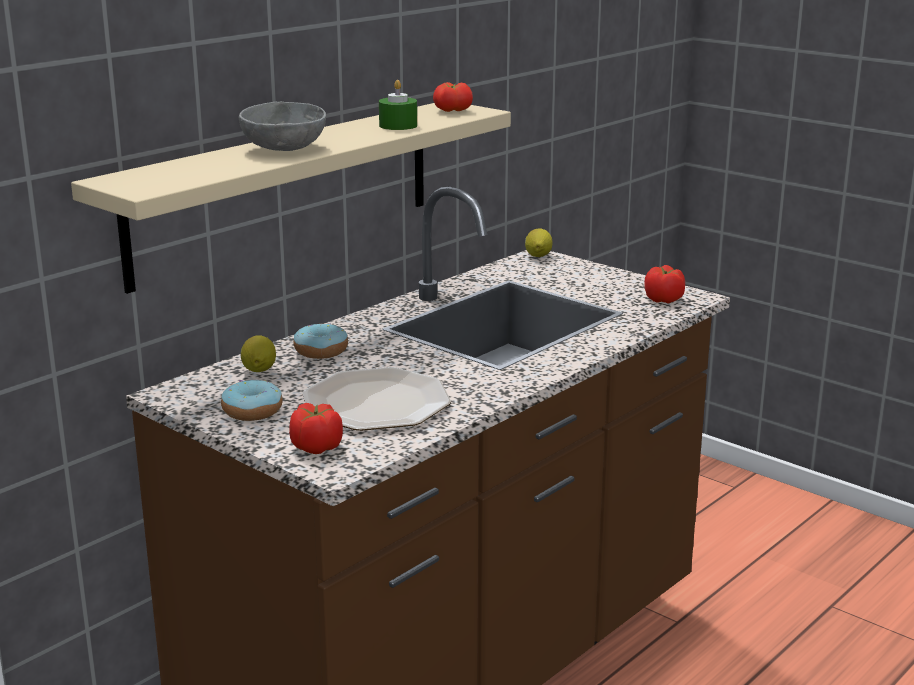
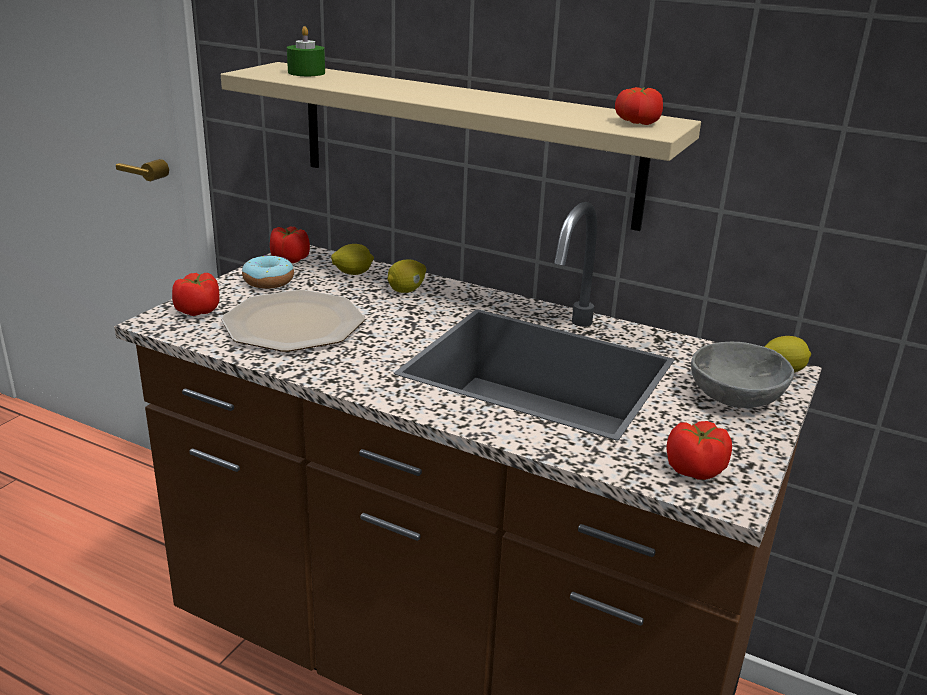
camera: 75 degrees right, 5 degrees up
grey bowl [239,102,326,151] -> grey bowl moved to [691,342,794,408]
donut [293,323,348,359] -> lemon [388,259,426,293]
green candle [379,80,417,130] -> green candle moved to [287,26,325,76]
none -> tomato [270,227,310,263]

